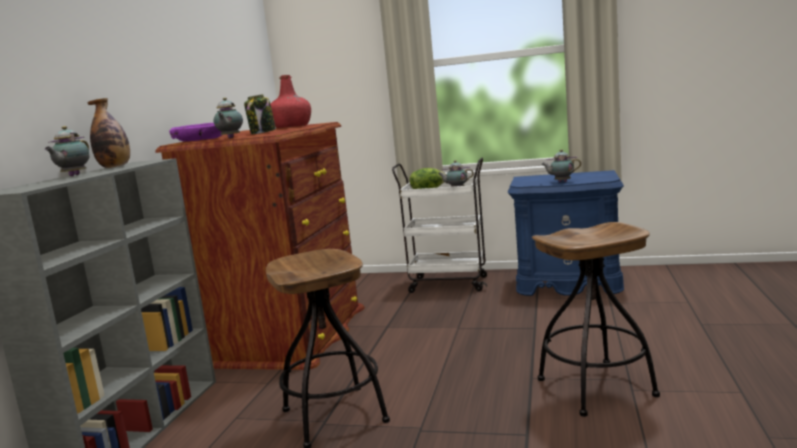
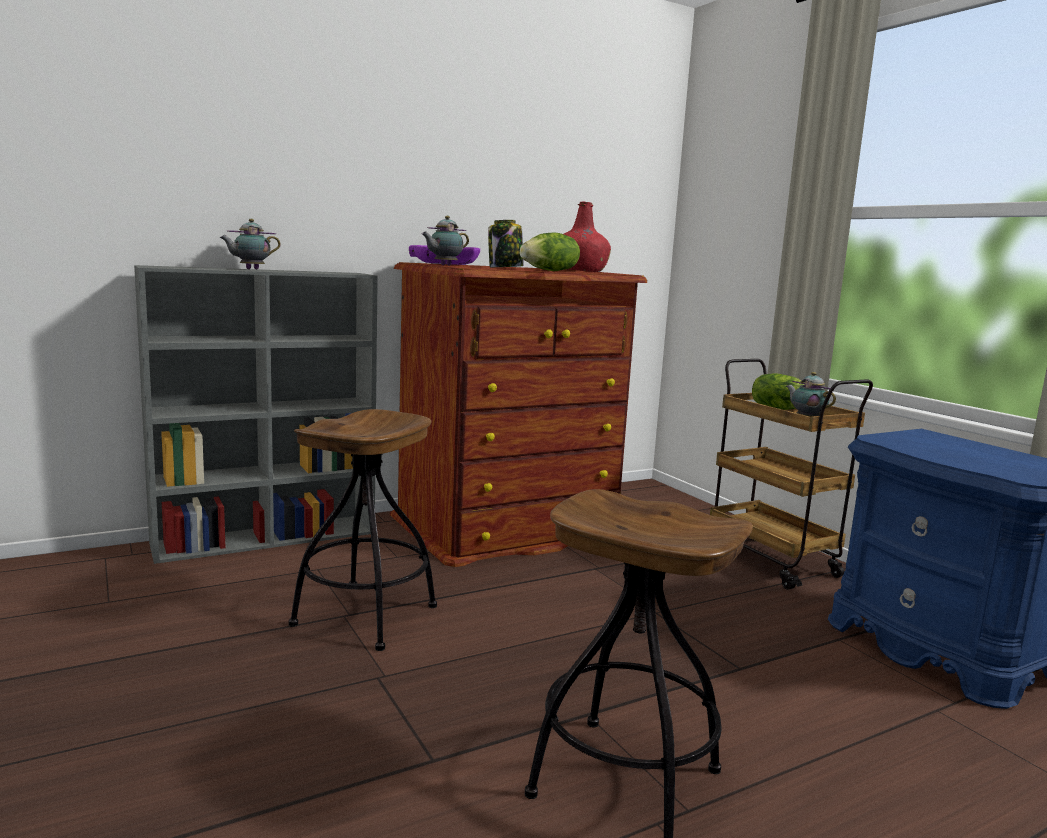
camera: 45 degrees right, 0 degrees up
bottle [87,98,130,168] -> none
white cart [392,157,487,293] -> brown cart [710,359,873,590]
teapot [542,149,581,182] -> none
none -> lettuce [520,233,580,271]

